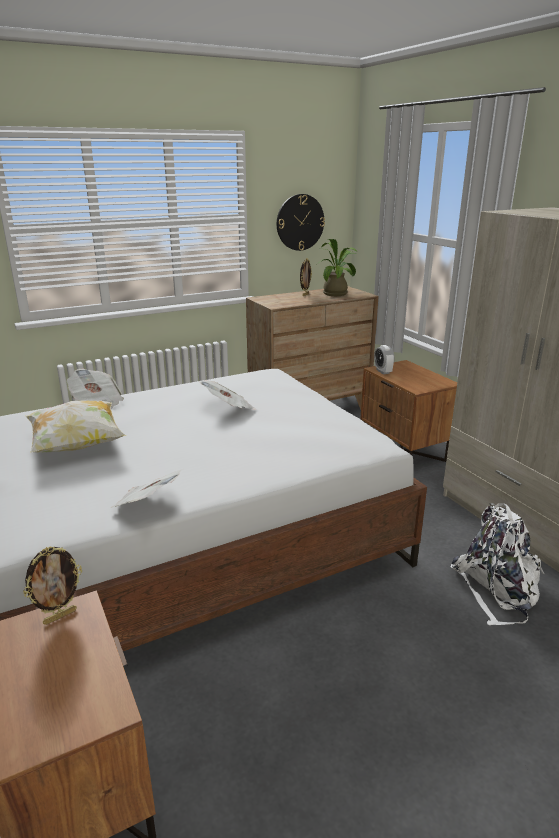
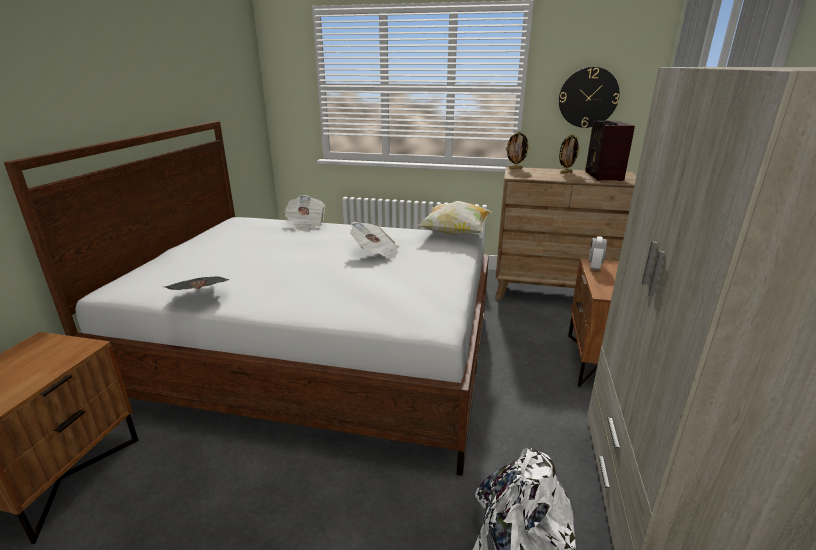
camera: 40 degrees right, 0 degrees up
picture frame [23,547,82,625] -> picture frame moved to [506,131,530,169]
pillow [25,400,126,453] -> pillow moved to [418,201,492,235]
potted plant [317,239,358,296] -> radio [585,120,635,181]

